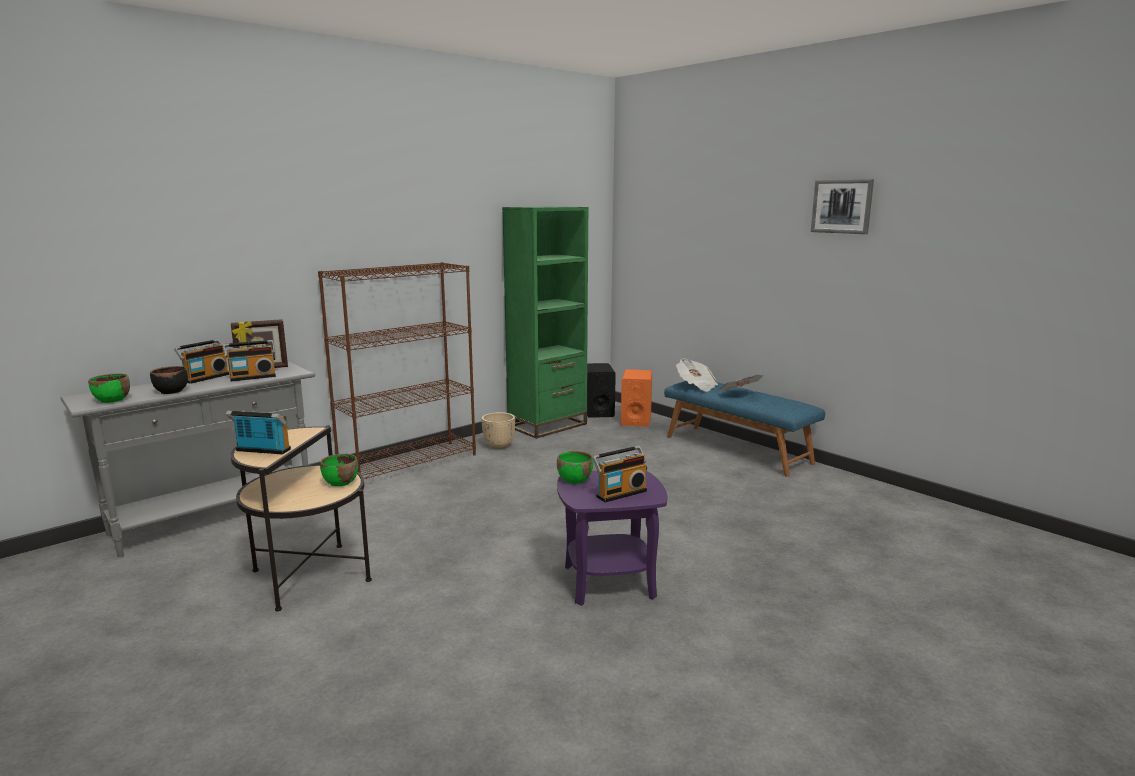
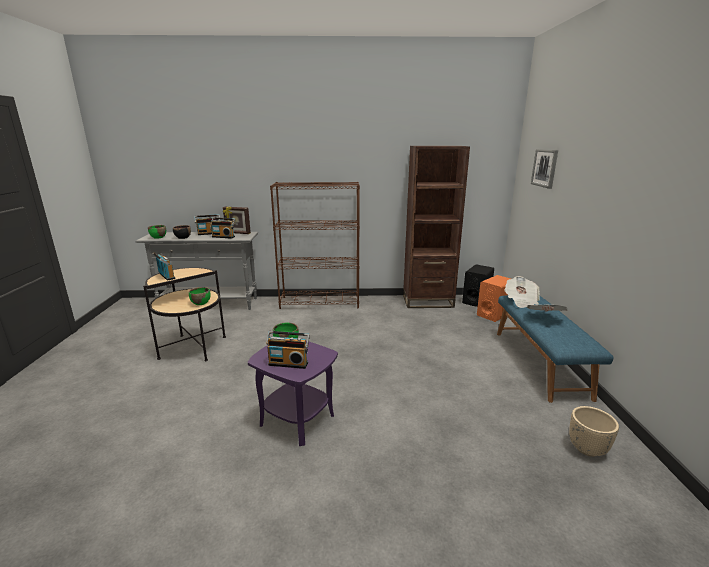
camera: 40 degrees right, 5 degrees up
beige planter [481,412,515,449] -> beige planter moved to [569,406,619,457]
green bookcase [502,206,588,439] -> brown bookcase [403,146,470,308]
picture [811,179,874,234] -> picture moved to [531,149,558,189]

